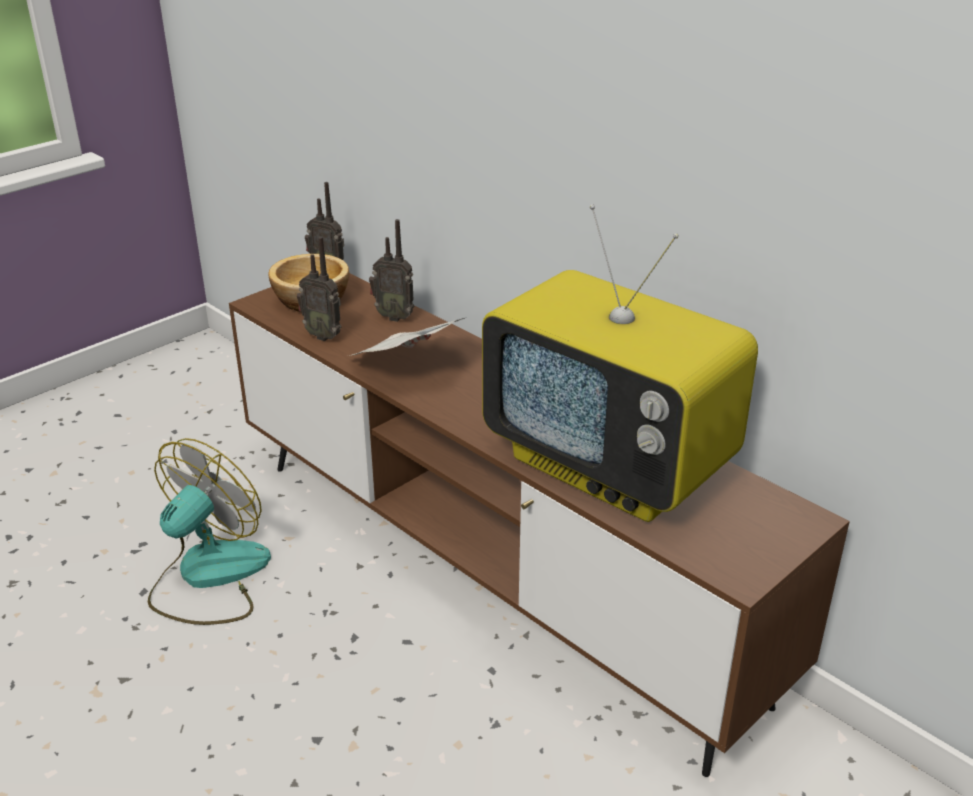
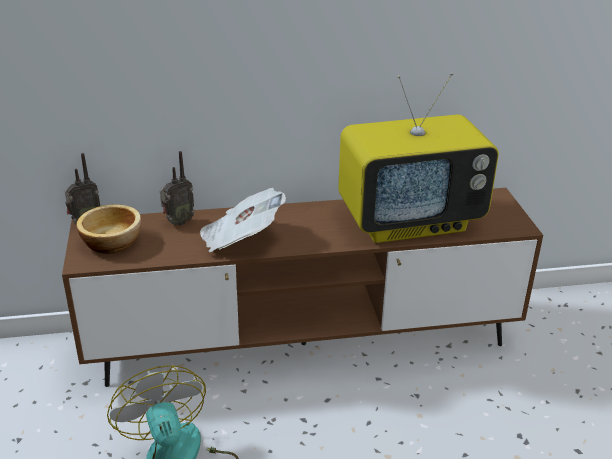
camera: 55 degrees left, 0 degrees up
radio [297,237,341,341] -> none

